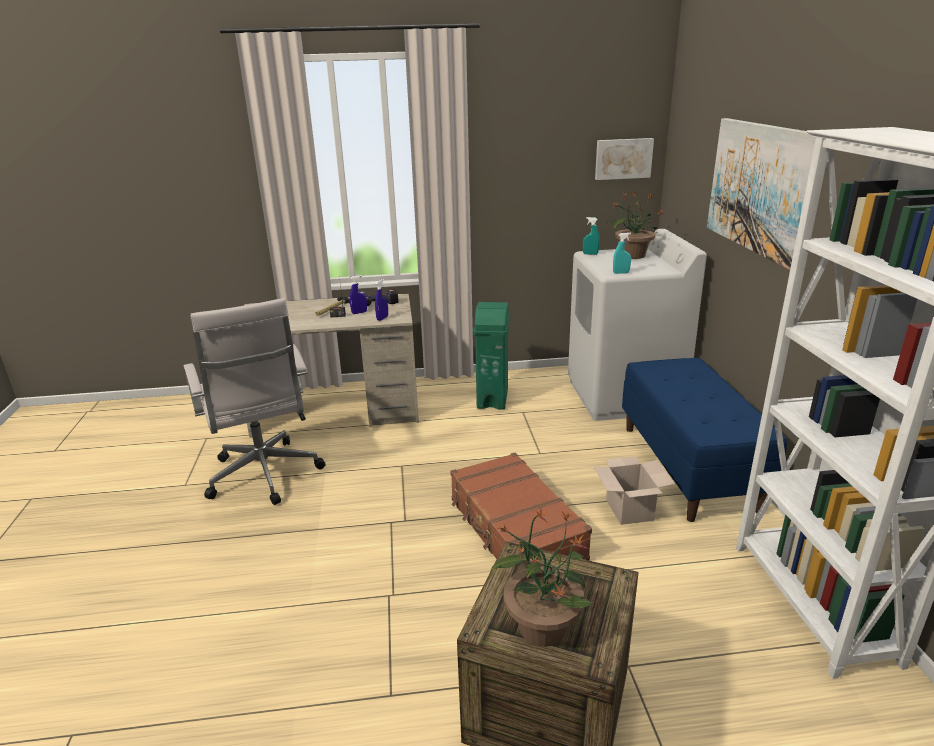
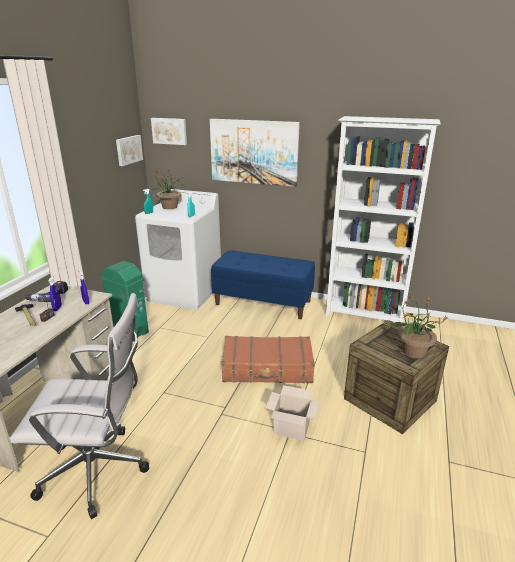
camera: 65 degrees left, 0 degrees up
cardboard box [594,456,675,525] -> cardboard box moved to [266,385,320,441]
none -> picture [151,118,187,145]

